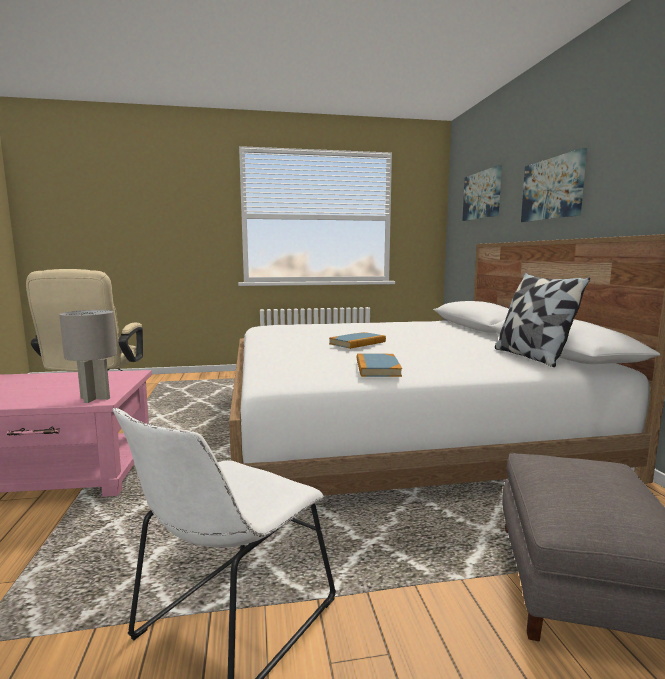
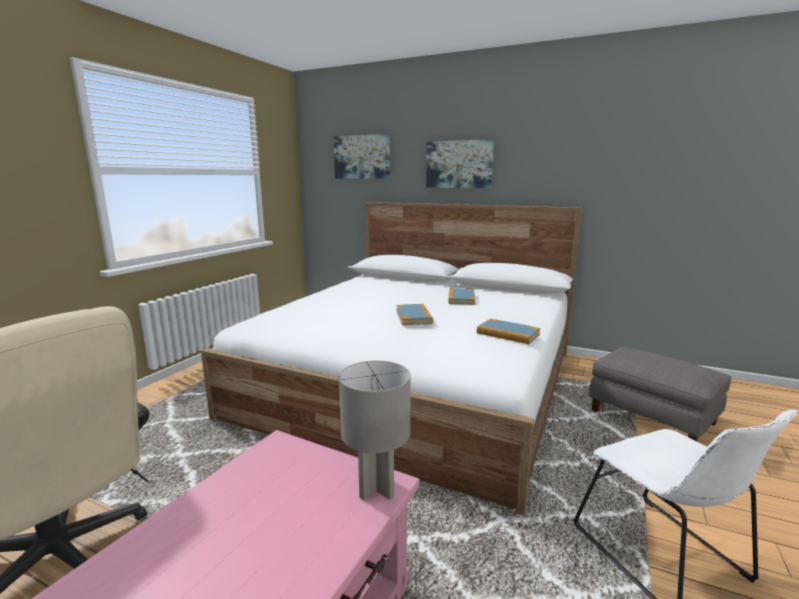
camera: 55 degrees left, 5 degrees up
pillow [495,273,590,367] -> none
none -> book [448,288,476,305]

